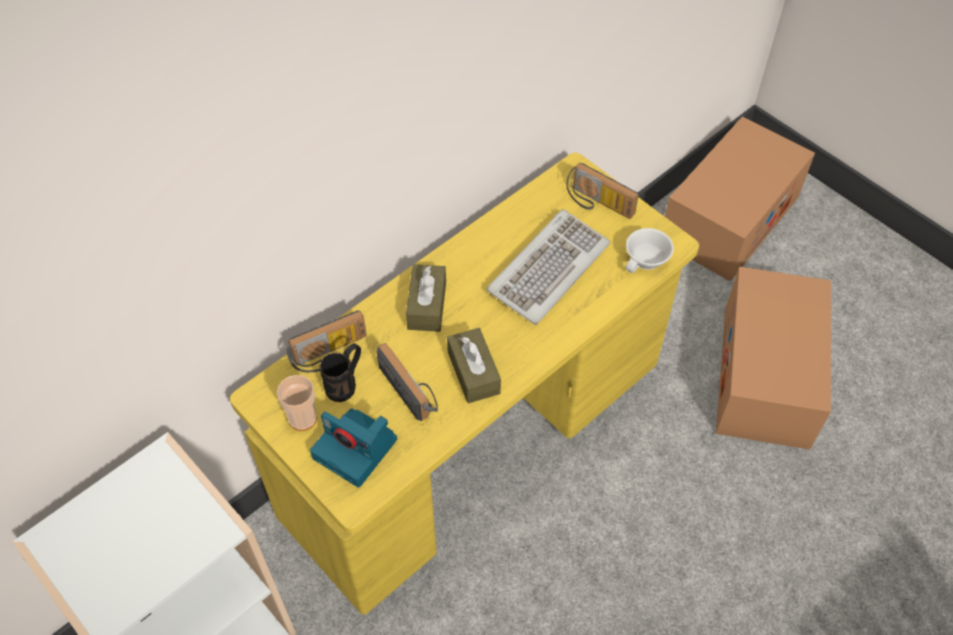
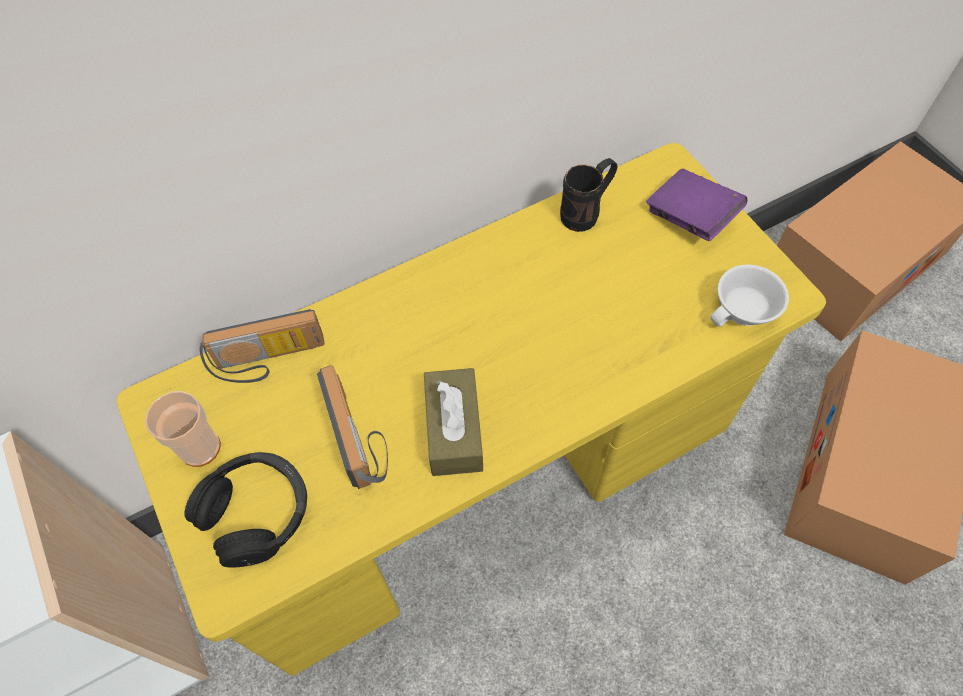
camera: 15 degrees right, 5 degrees up
camera [310,408,397,488] -> black headphones [185,452,307,568]
black mug [319,344,361,402] -> black mug moved to [560,158,618,232]
brown tissue box [406,264,446,332] -> none
keyboard [486,209,610,325] -> none
radio [567,163,639,219] -> purple book [646,169,747,241]

